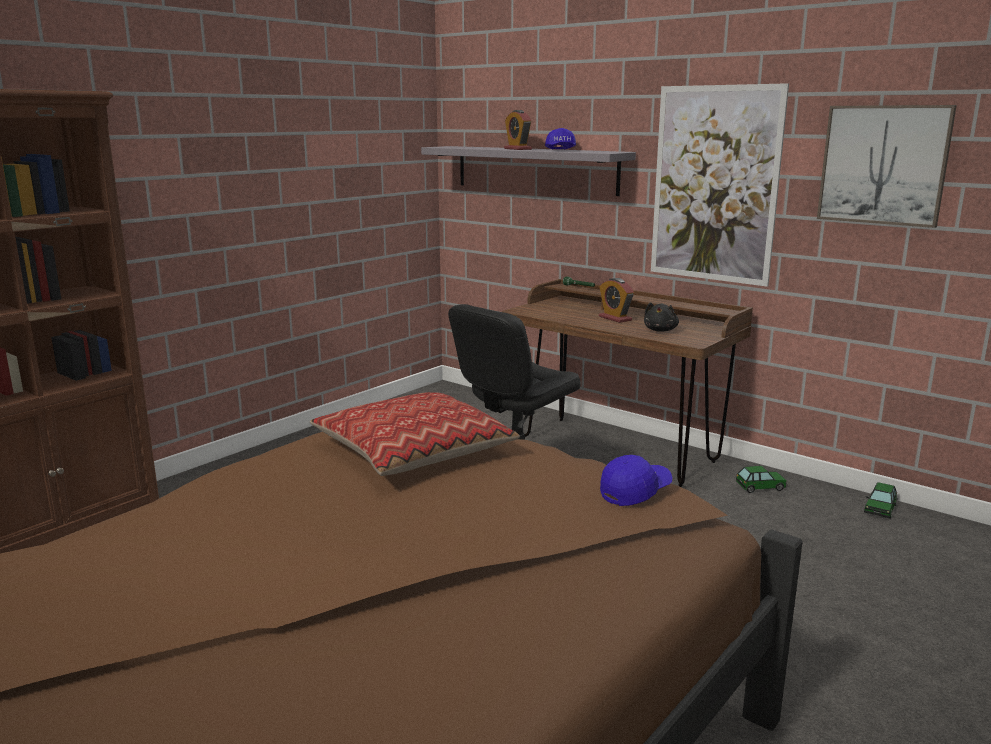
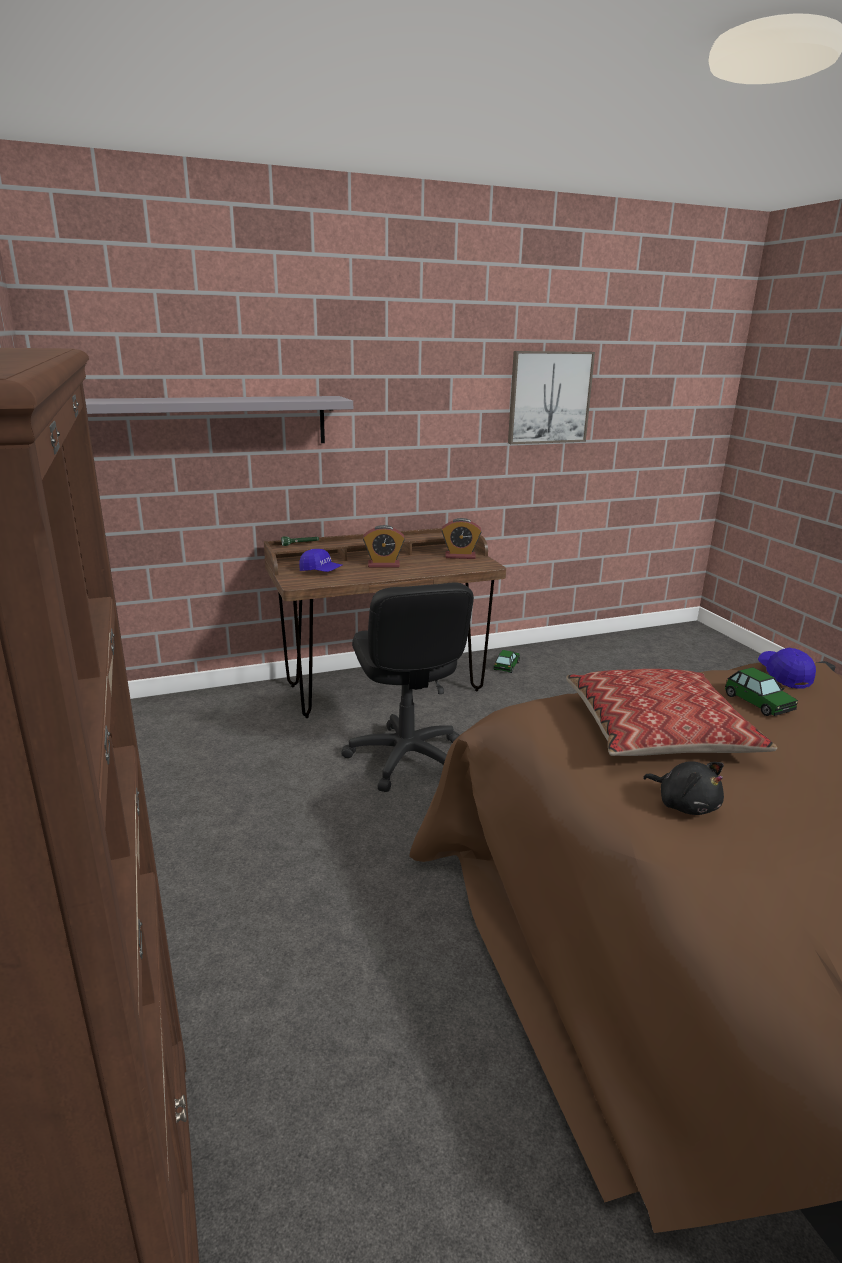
camera: 60 degrees left, 5 degrees up
alarm clock [504,110,532,150] -> alarm clock moved to [442,518,481,559]
blue cap [545,128,576,149] -> blue cap moved to [299,549,342,572]
black plush toy [644,302,679,332] -> black plush toy moved to [643,761,724,815]
picture [651,83,789,287] -> none
toy car [864,482,897,519] -> toy car moved to [725,667,798,716]

